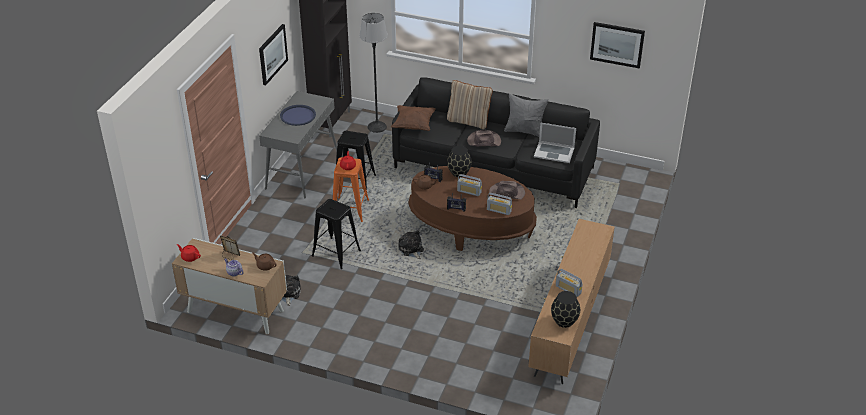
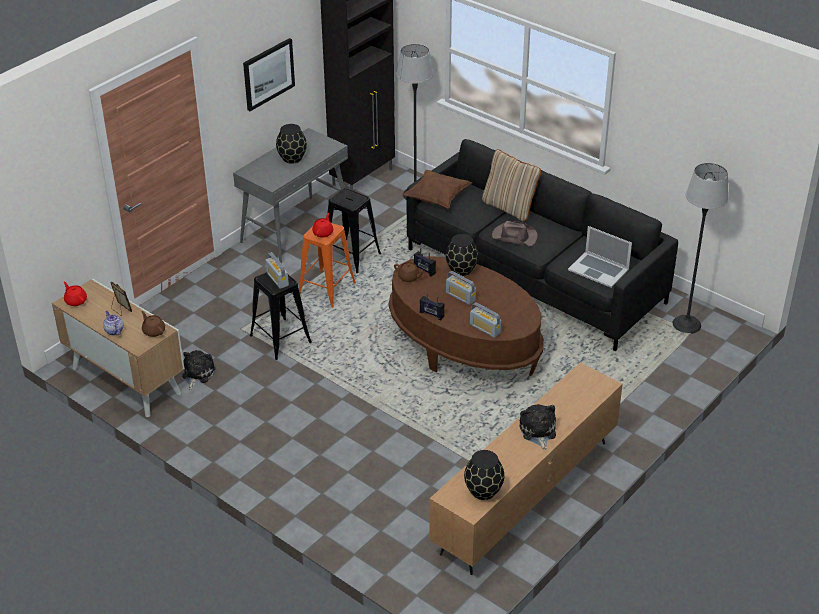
camera: 20 degrees right, 0 degrees up
blue tray [280,105,316,126] -> black vase [276,124,307,164]
plush toy [398,230,424,259] -> plush toy moved to [519,404,556,450]
brown hat [489,181,525,199] -> none
grey pillow [504,94,548,137] -> none
radio [556,269,583,297] -> radio moved to [265,252,289,289]
picture [590,22,645,68] -> none
none -> floor lamp [672,163,729,334]

